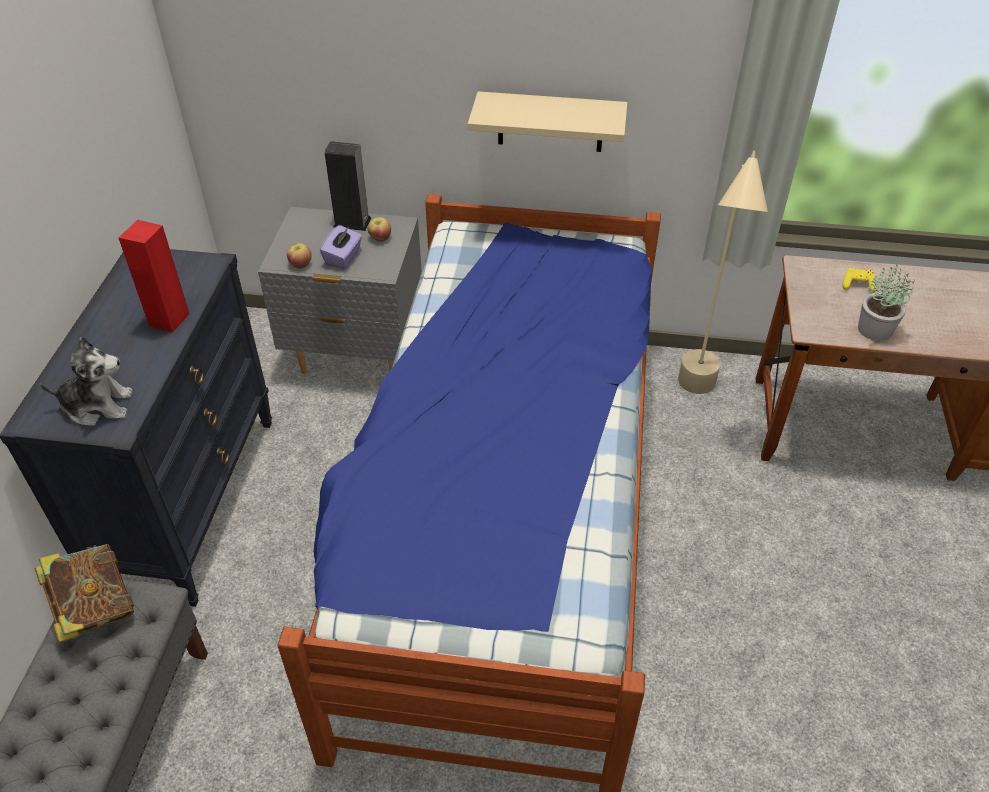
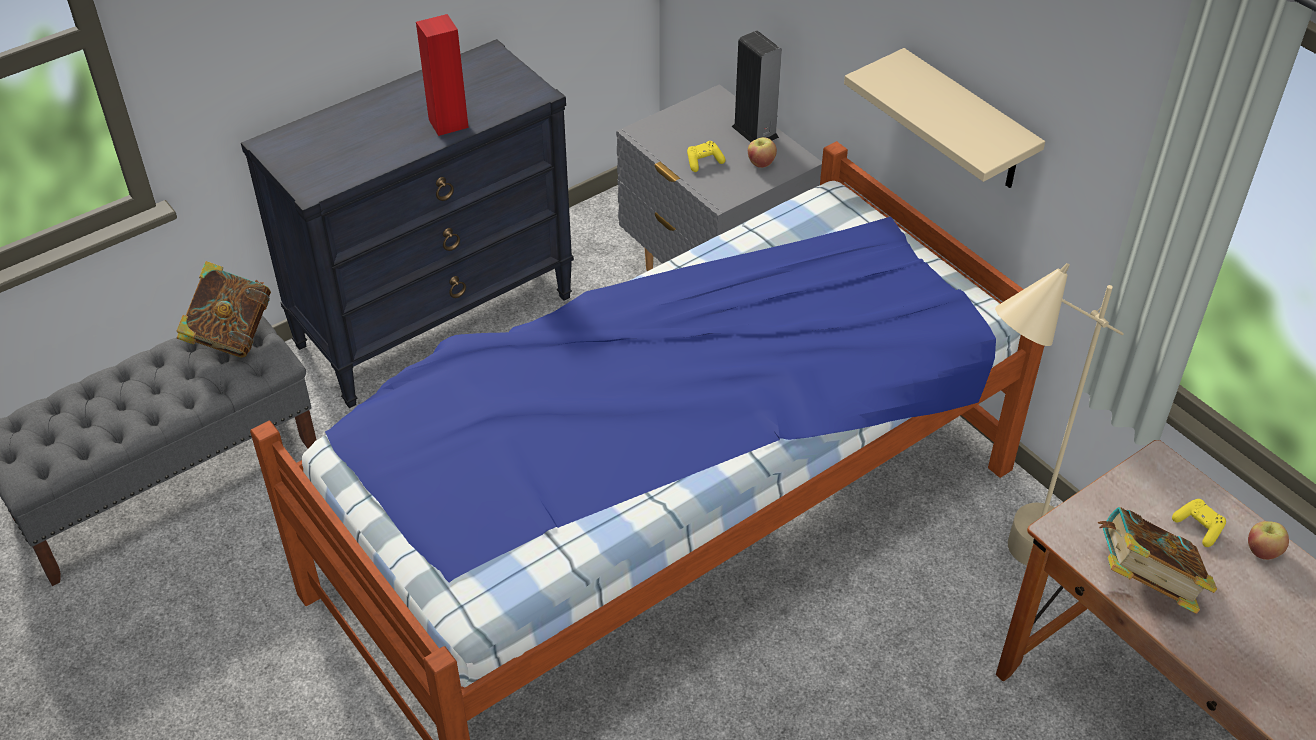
camera: 45 degrees right, 0 degrees up
plush toy [40,337,133,426] -> none
apple [287,243,312,269] -> apple moved to [1248,521,1289,560]
purple tissue box [320,225,362,269] -> yellow game controller [687,141,726,172]
potted plant [858,265,915,341] -> book [1098,507,1217,614]

